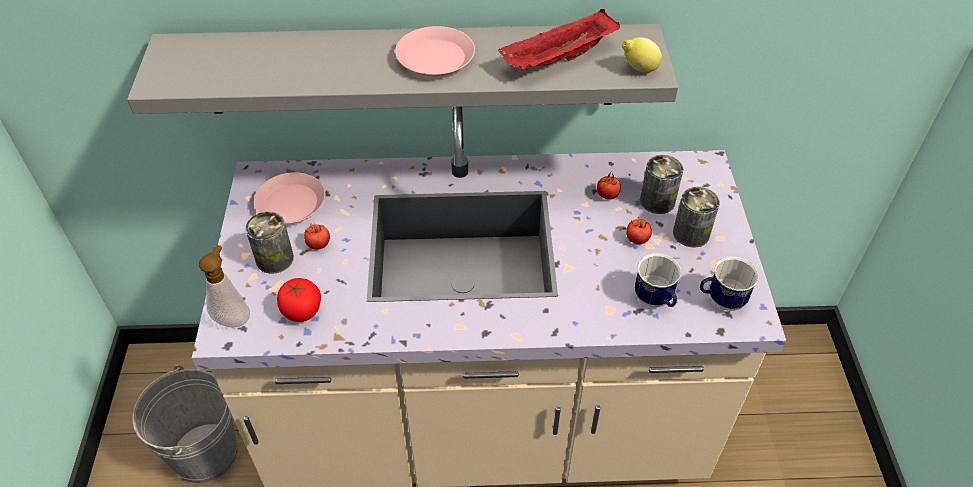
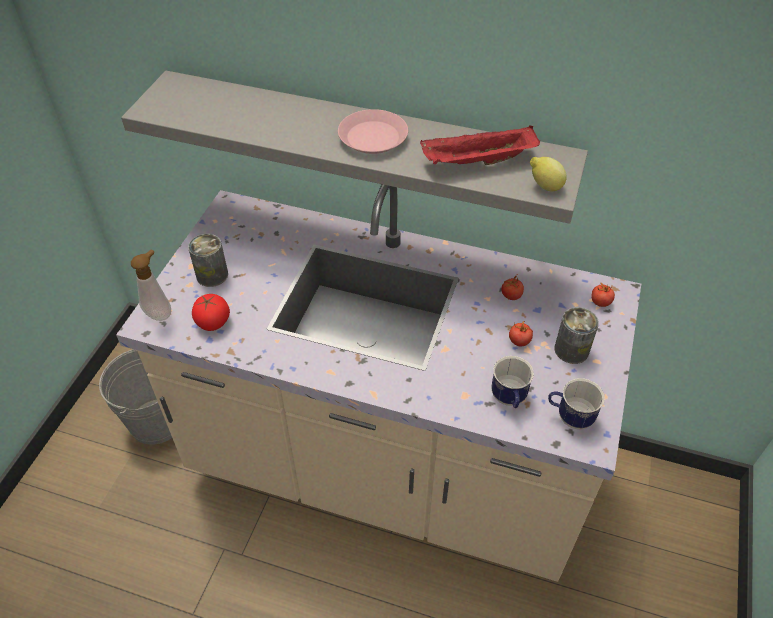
camera: 20 degrees right, 0 degrees up
pink plate [254,172,325,224] -> none
tomato [304,223,330,250] -> tomato moved to [592,282,615,307]
can [640,155,683,214] -> none

